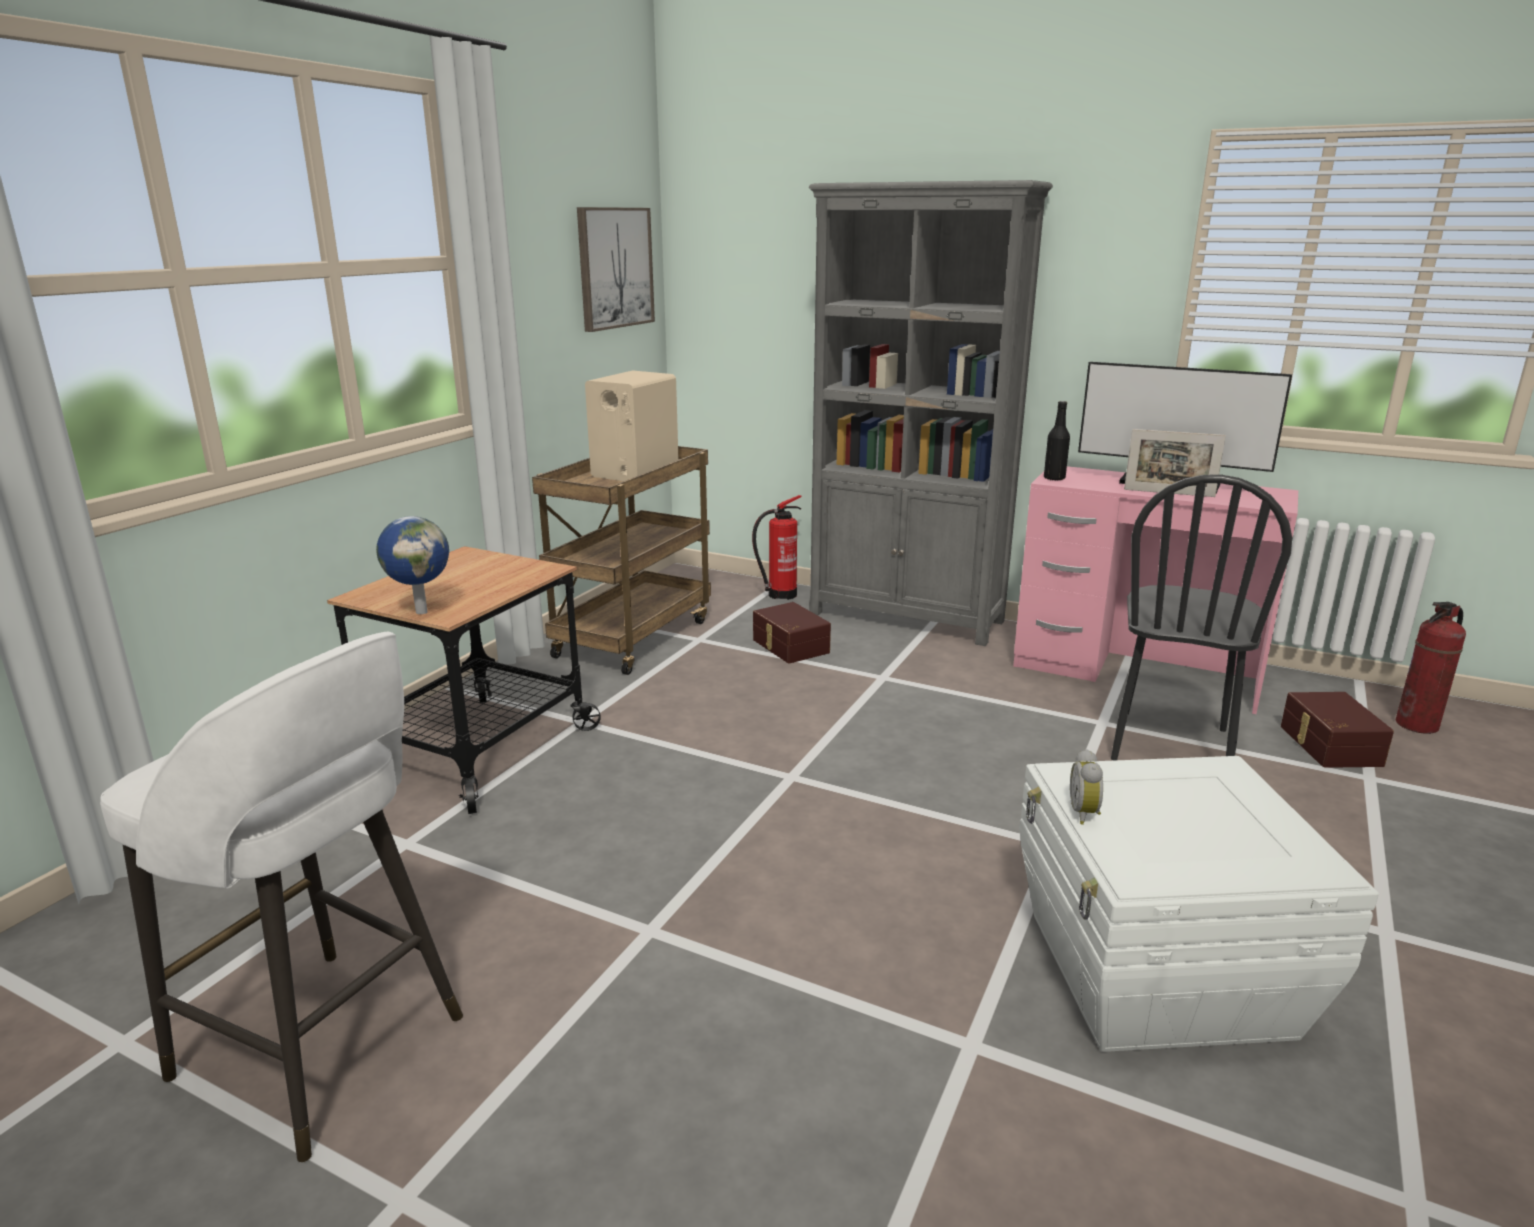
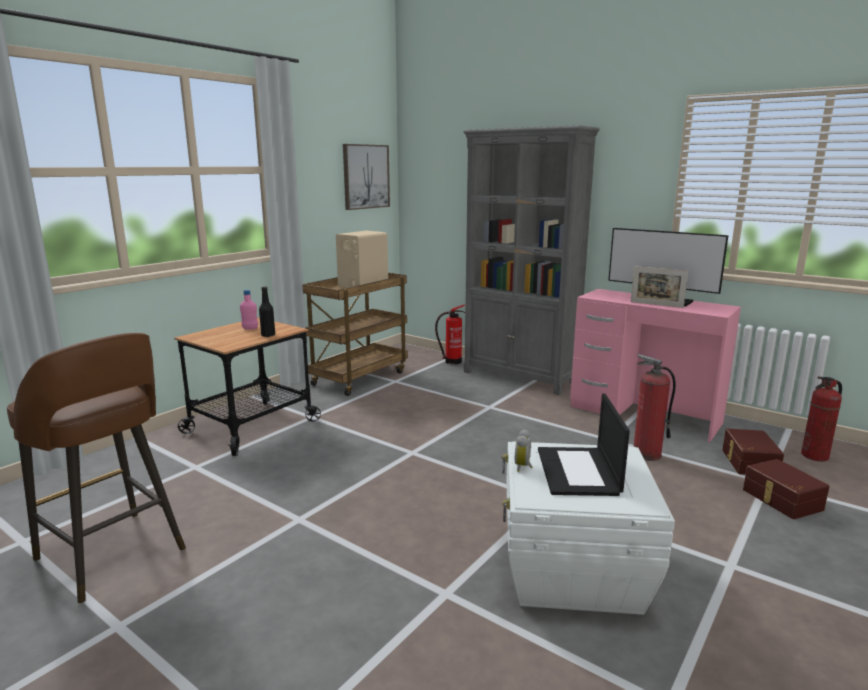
camera: 10 degrees right, 5 degrees down
white stool [100,632,463,1162] -> brown stool [7,333,186,604]
globe [376,516,449,614] -> none
brown storage box [753,602,831,664] -> brown storage box moved to [743,459,829,519]
black bottle [1044,401,1070,481] -> black bottle moved to [259,286,275,337]
black chair [1111,474,1292,761] -> fire extinguisher [634,354,676,461]
none -> pink bottle [240,290,258,330]
none -> laptop [538,393,630,496]

